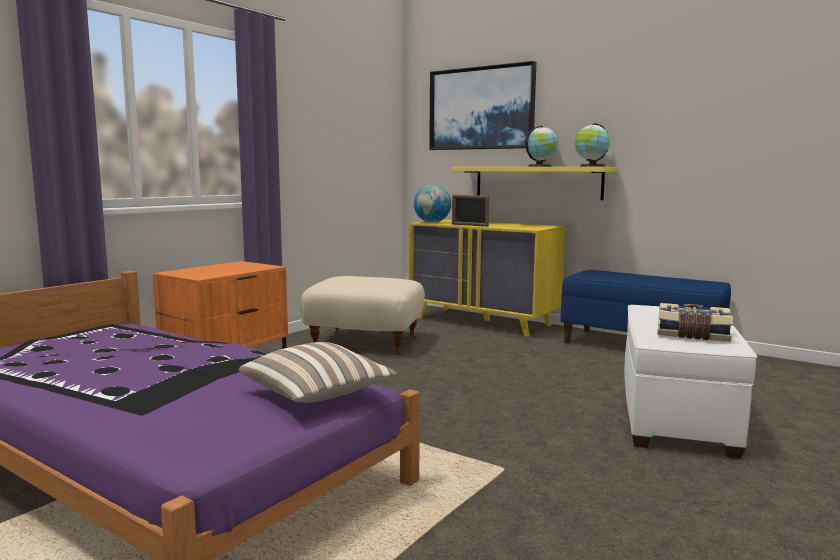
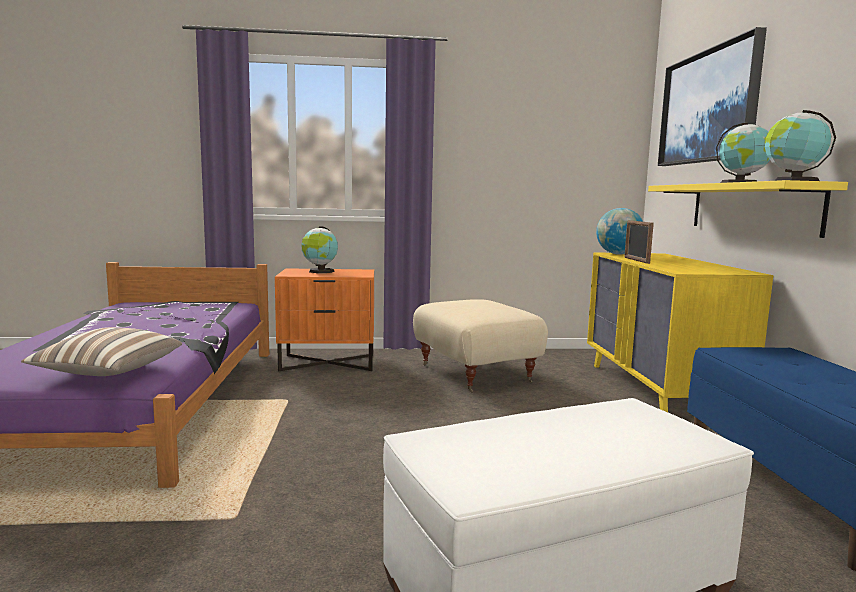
camera: 50 degrees right, 0 degrees up
book [657,303,733,342] -> none
none -> globe [301,226,338,273]

